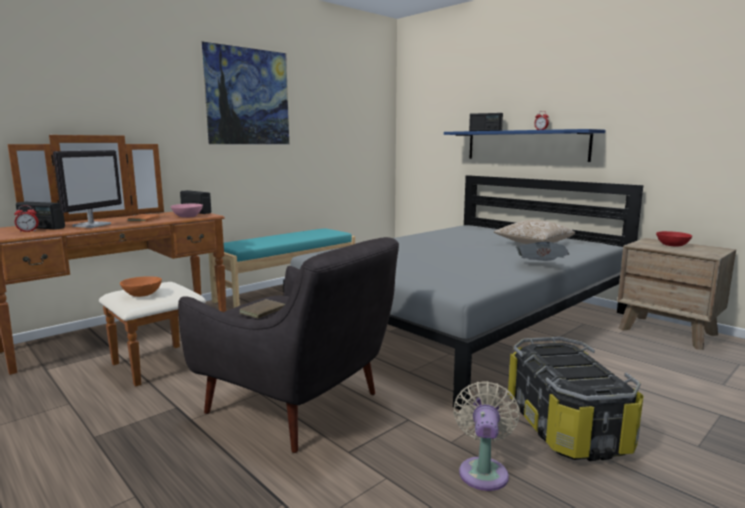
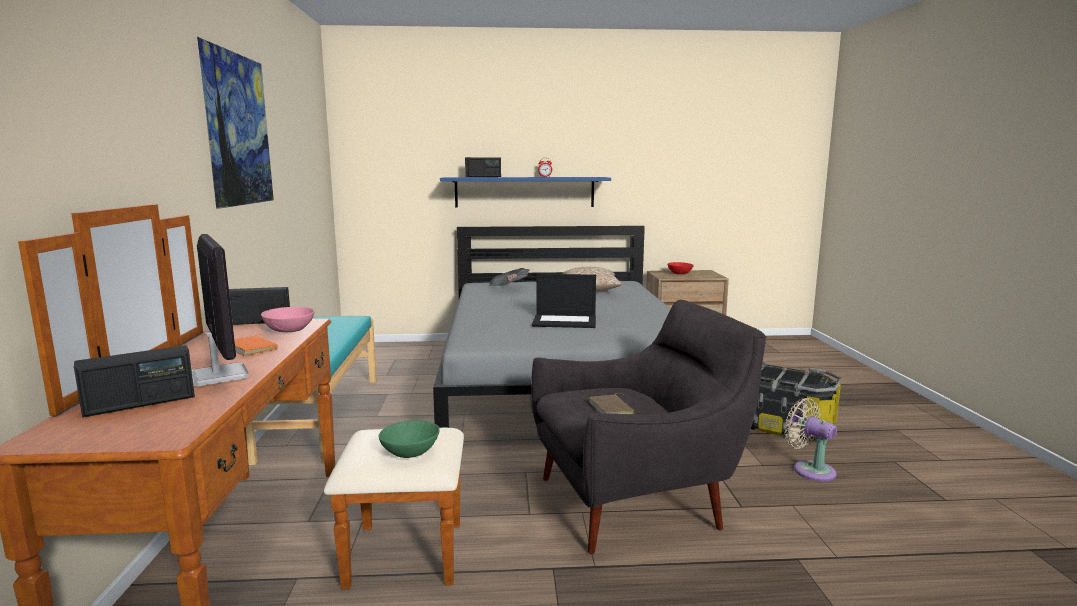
camera: 50 degrees left, 0 degrees up
alarm clock [14,206,39,232] -> none
orange bowl [120,276,162,297] -> green bowl [379,420,440,458]
newspaper [516,242,570,261] -> newspaper moved to [489,268,529,286]
none -> laptop [532,274,596,328]

